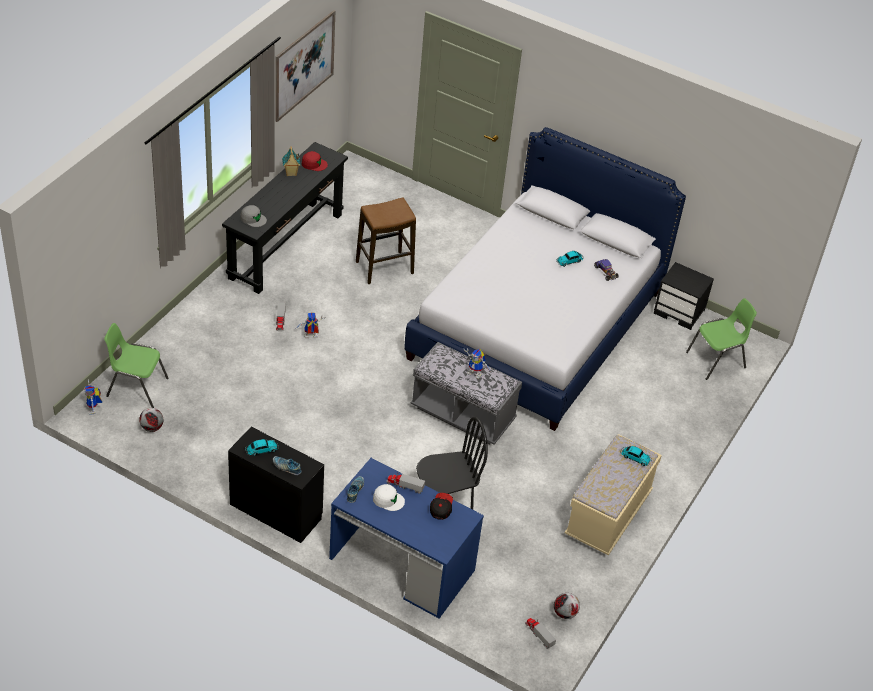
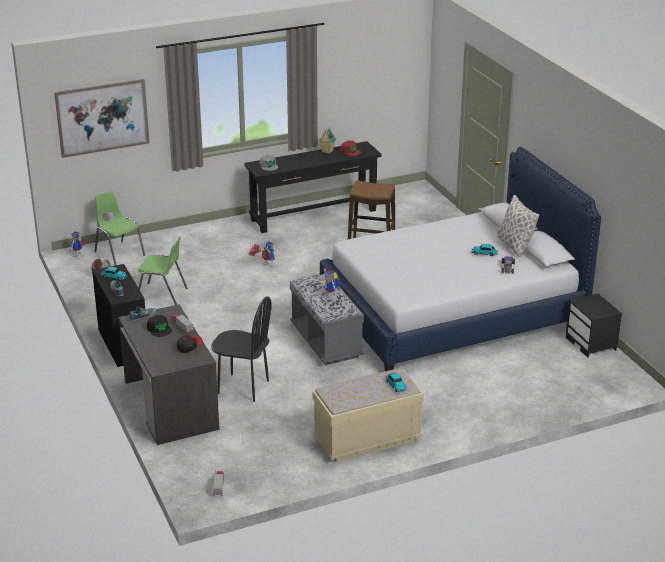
camera: 40 degrees right, 15 degrees down
picture [275,10,335,122] -> picture moved to [54,79,150,158]
blue desk [329,458,484,619] -> grey desk [119,304,220,445]
white cap [373,484,405,511] -> black cap [147,315,172,337]
football [554,593,580,619] -> none
green chair [686,298,757,380] -> green chair moved to [138,237,187,305]
none -> pillow [497,195,540,257]

